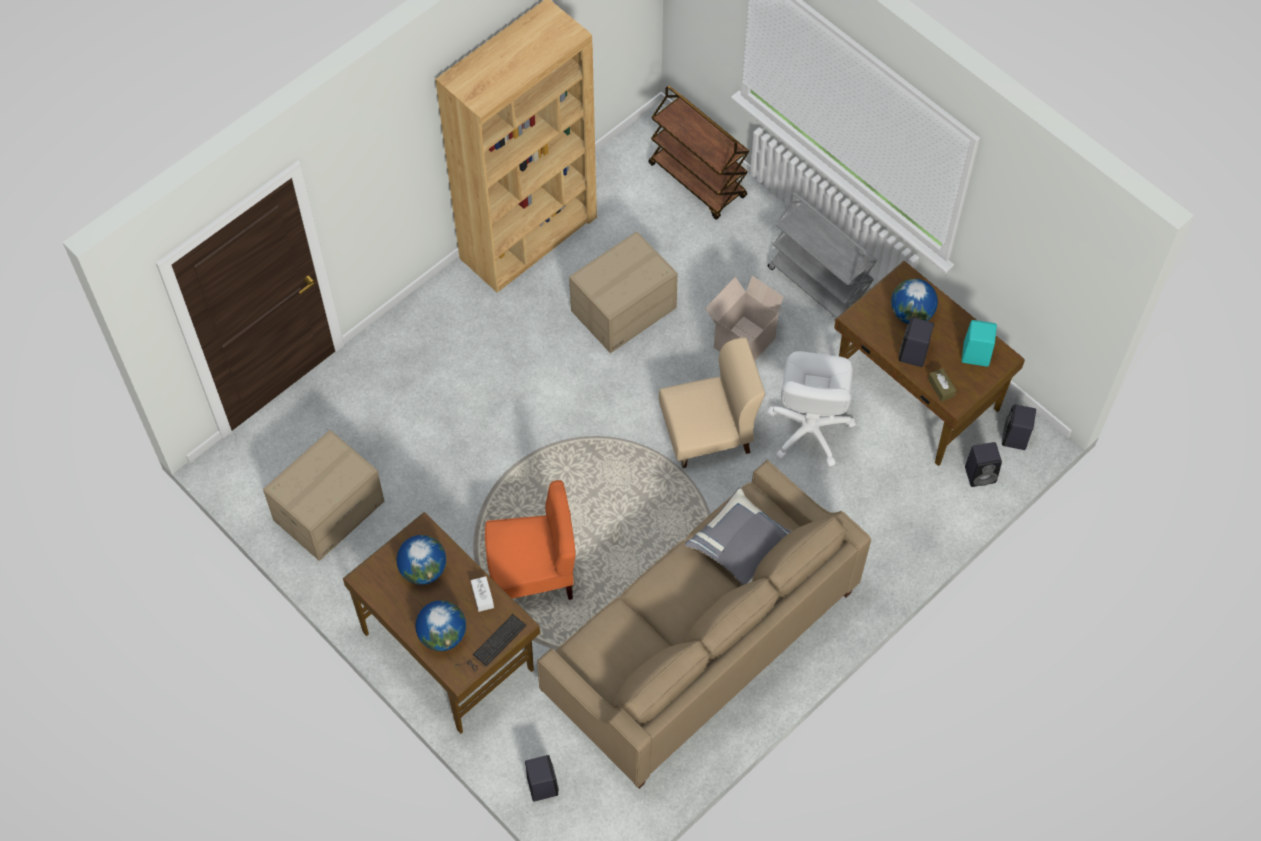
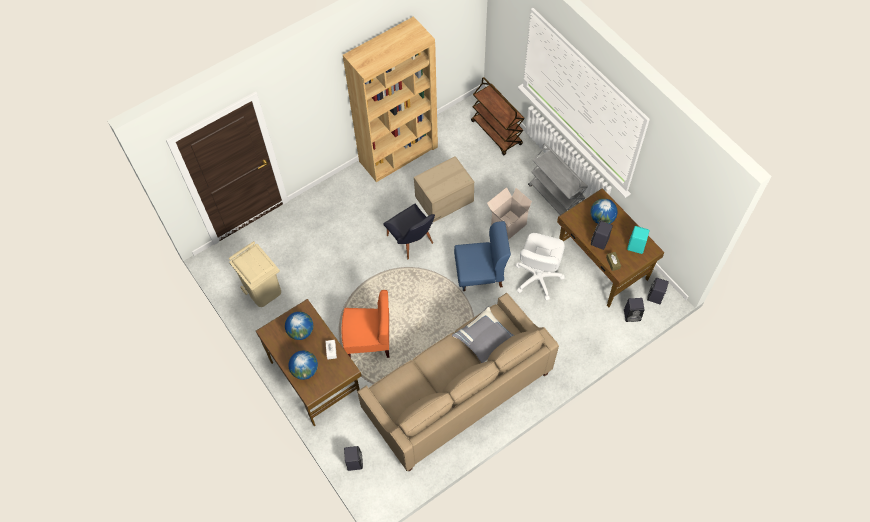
camera: 10 degrees right, 0 degrees up
cardboard box [263,430,384,561] -> beige trash can [229,241,281,307]
keyboard [455,614,527,672] -> none
beige chair [659,337,765,468] -> blue chair [454,221,511,291]
none -> black chair [383,204,435,259]

